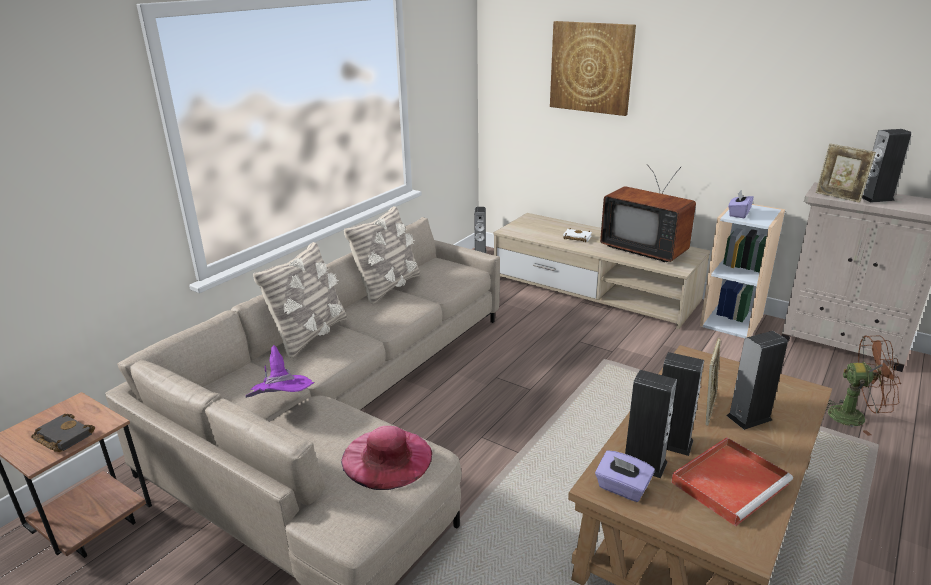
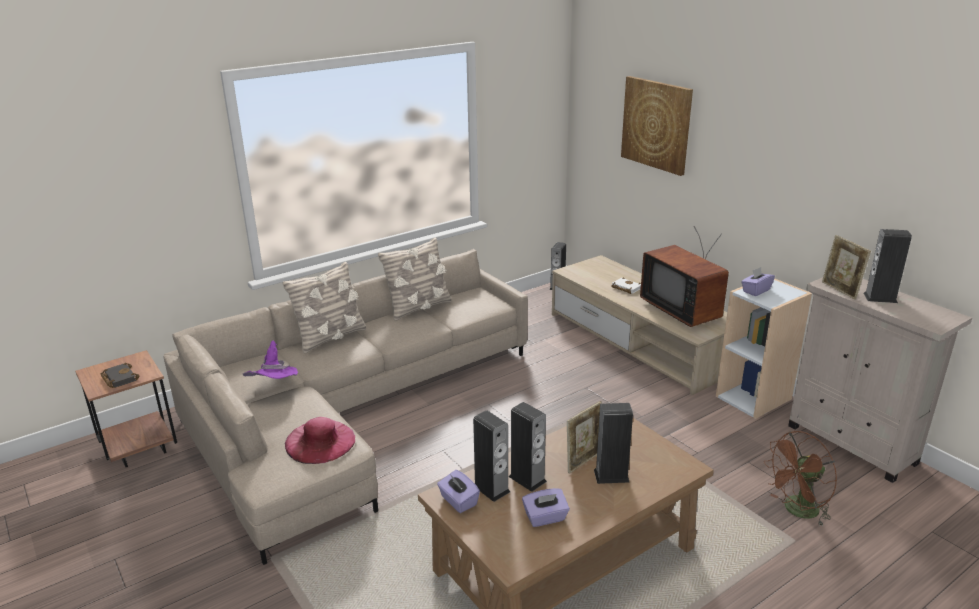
camera: 20 degrees right, 0 degrees up
red tray [671,437,793,526] -> purple tissue box [522,488,570,527]
brown fan [827,336,901,436] -> brown fan turned 120 degrees clockwise [764,431,837,527]

